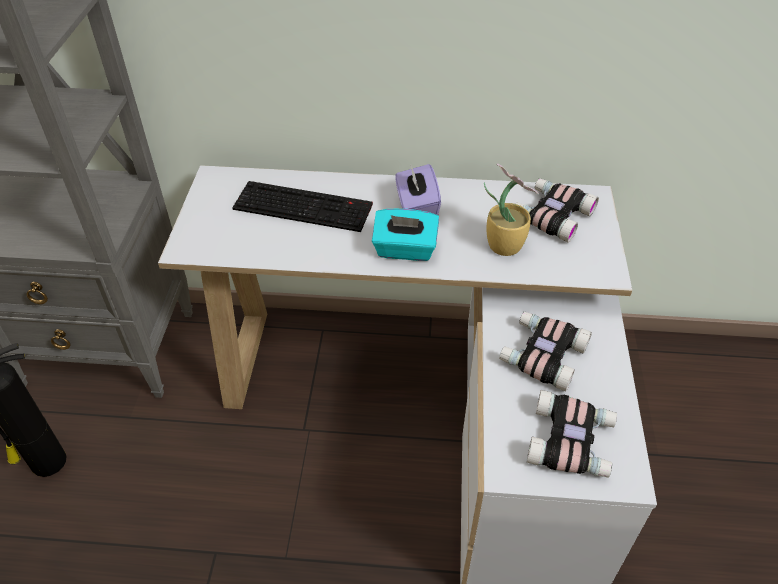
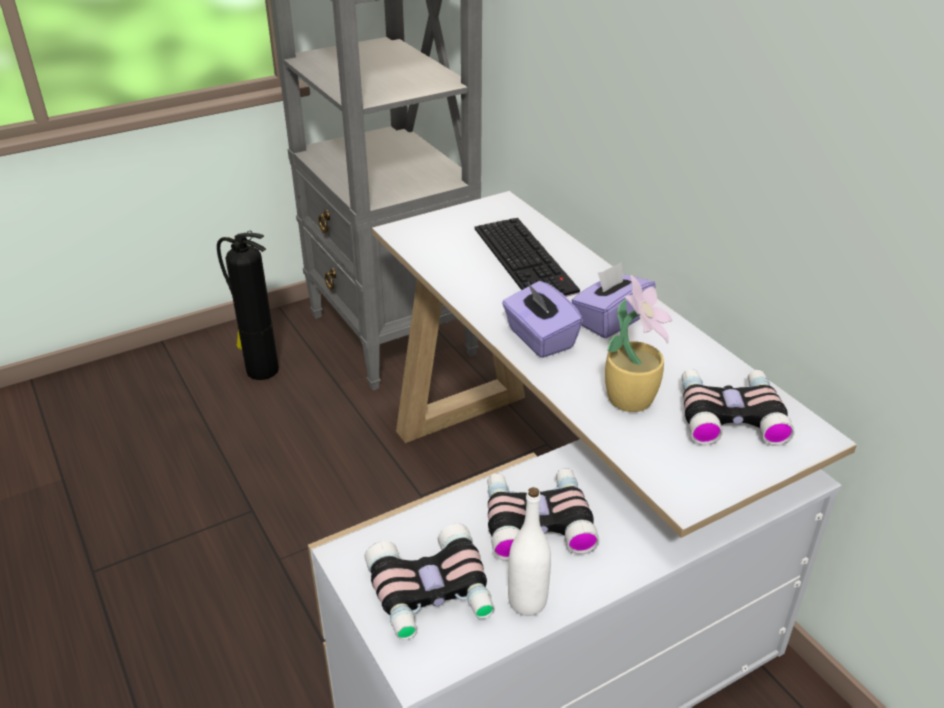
camera: 55 degrees right, 10 degrees down
turquoise tissue box [372,209,439,261] -> purple tissue box [502,281,583,358]
none -> white bottle [508,487,551,616]

